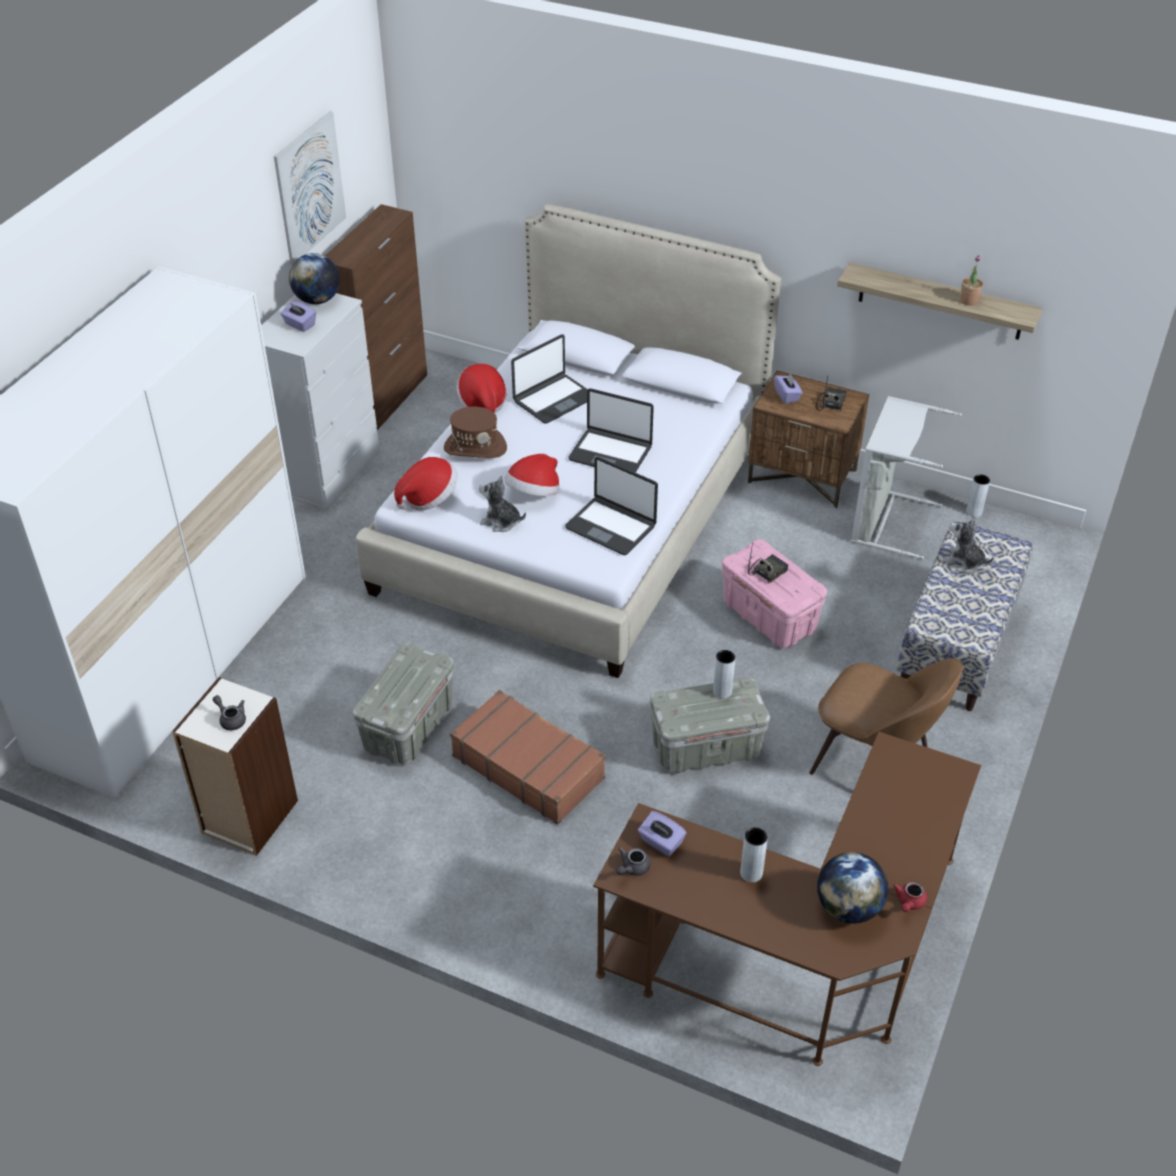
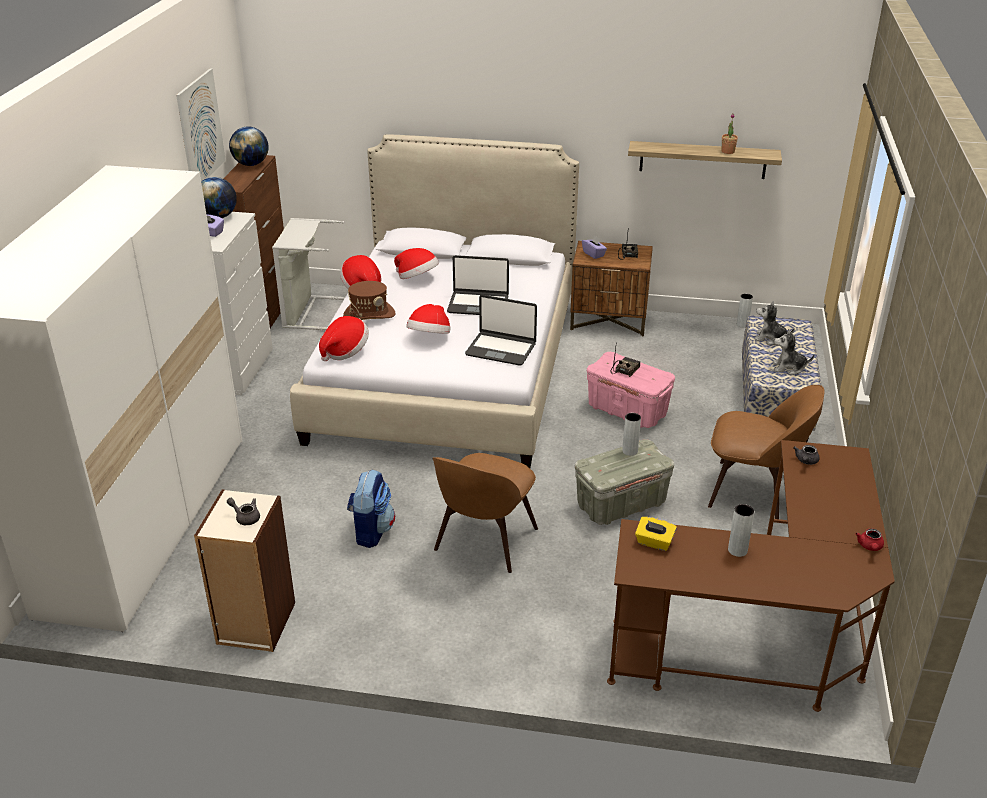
camera: 15 degrees left, 10 degrees down
grey storage box [352,643,454,765] -> backpack [347,469,395,548]
brown suitcase [450,690,605,825] -> brown chair [433,453,538,573]
plush toy [479,475,526,532] -> plush toy moved to [773,329,814,375]
laptop [511,334,588,424] -> hat [394,248,439,279]
grey teapot [616,847,651,876] -> grey teapot moved to [793,445,820,465]
purple tissue box [638,811,687,856] -> yellow tissue box [635,517,677,551]
globe [817,852,888,924] -> globe moved to [229,126,268,166]
grey laundry basket [851,396,962,559] -> grey laundry basket moved to [272,218,345,330]

